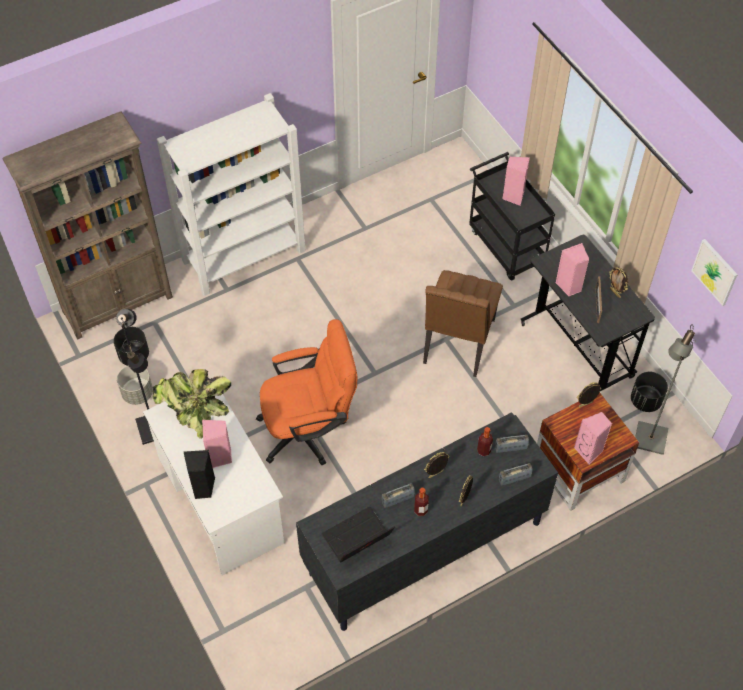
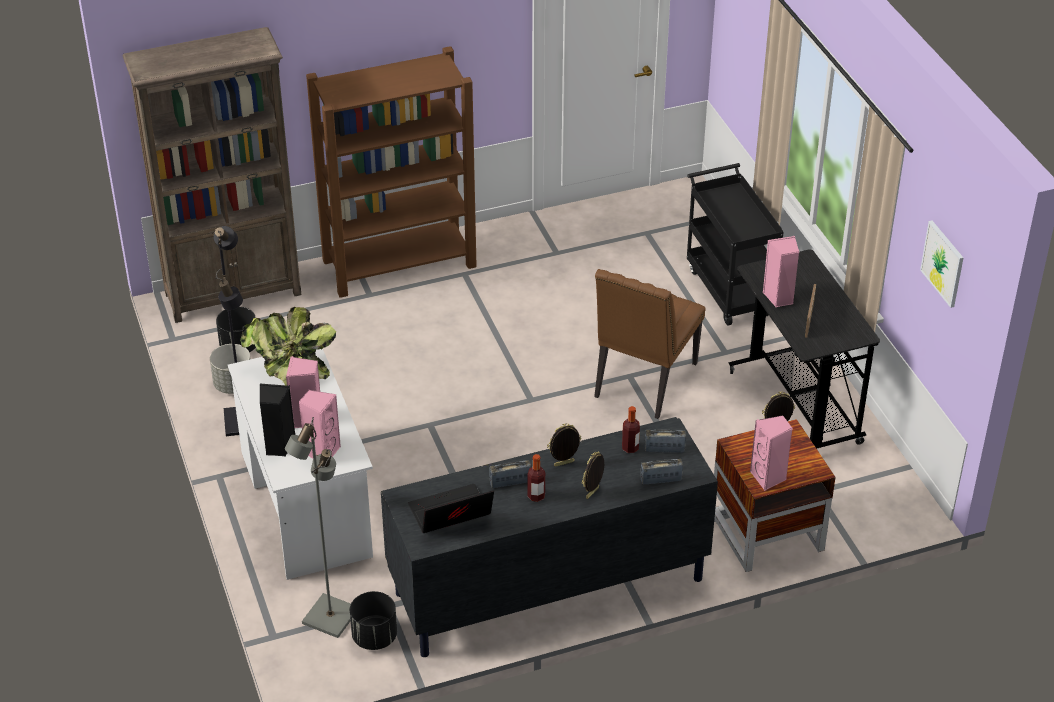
camera: 10 degrees right, 15 degrees down
white bookcase [157,93,306,296] -> brown bookcase [306,46,477,298]
orange office chair [256,319,357,465] -> none
pink speaker [502,157,530,206] -> pink speaker moved to [299,390,341,458]
picture frame [609,267,628,298] -> none
black planter [631,372,668,412] -> black planter moved to [350,591,397,650]
grey floor lamp [635,324,696,455] -> grey floor lamp moved to [285,417,351,638]

